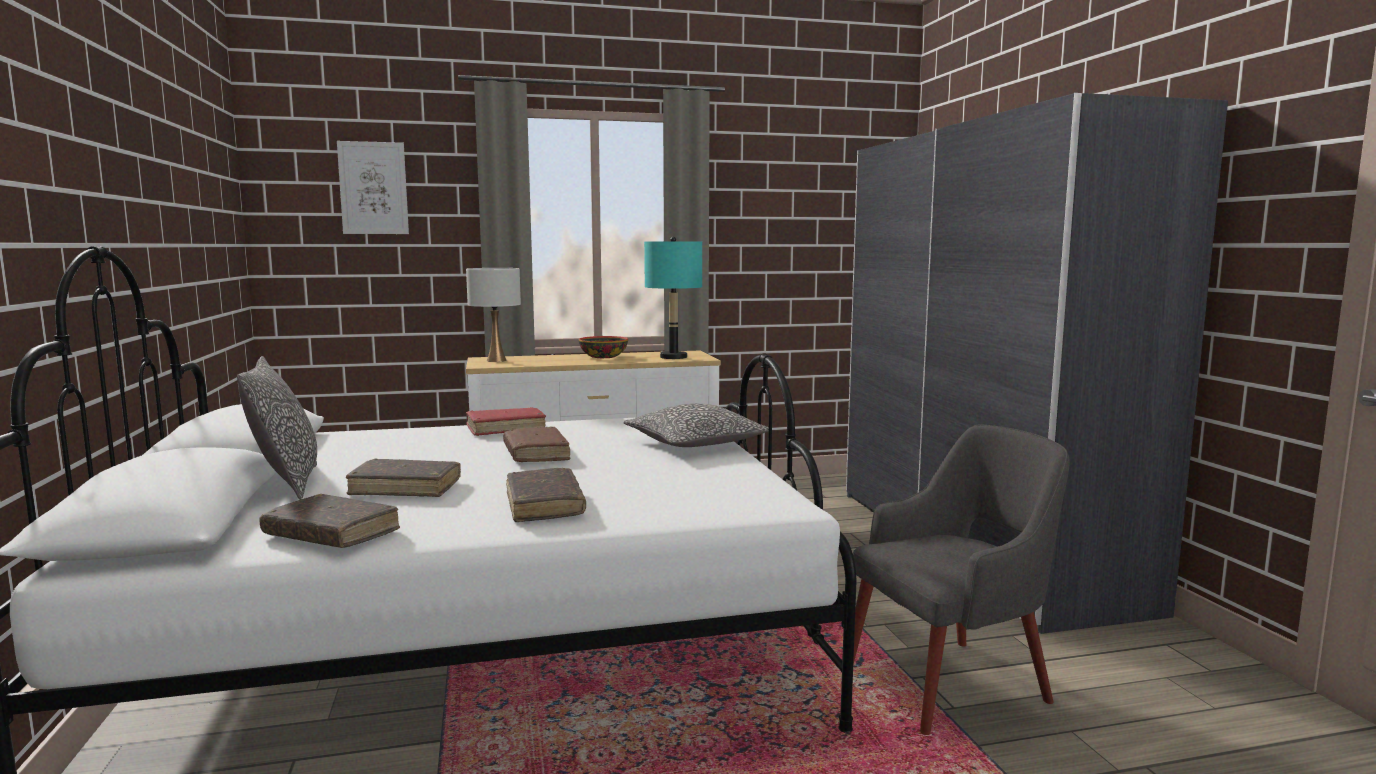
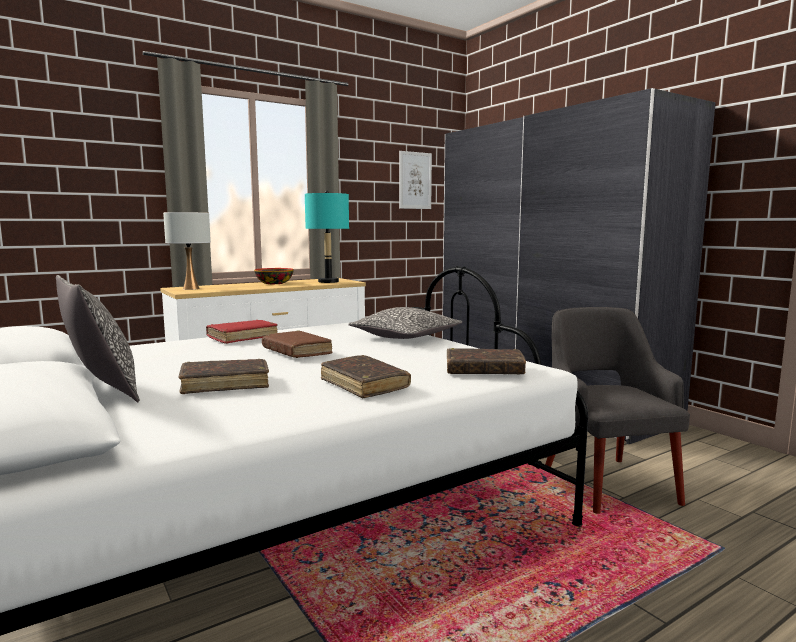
camera: 20 degrees left, 0 degrees up
brown book [260,494,400,548] -> brown book moved to [447,348,526,375]
picture [337,141,409,234] -> picture moved to [399,151,432,209]
grey armchair [853,425,1070,735] -> grey armchair turned 60 degrees counterclockwise [545,307,690,514]

